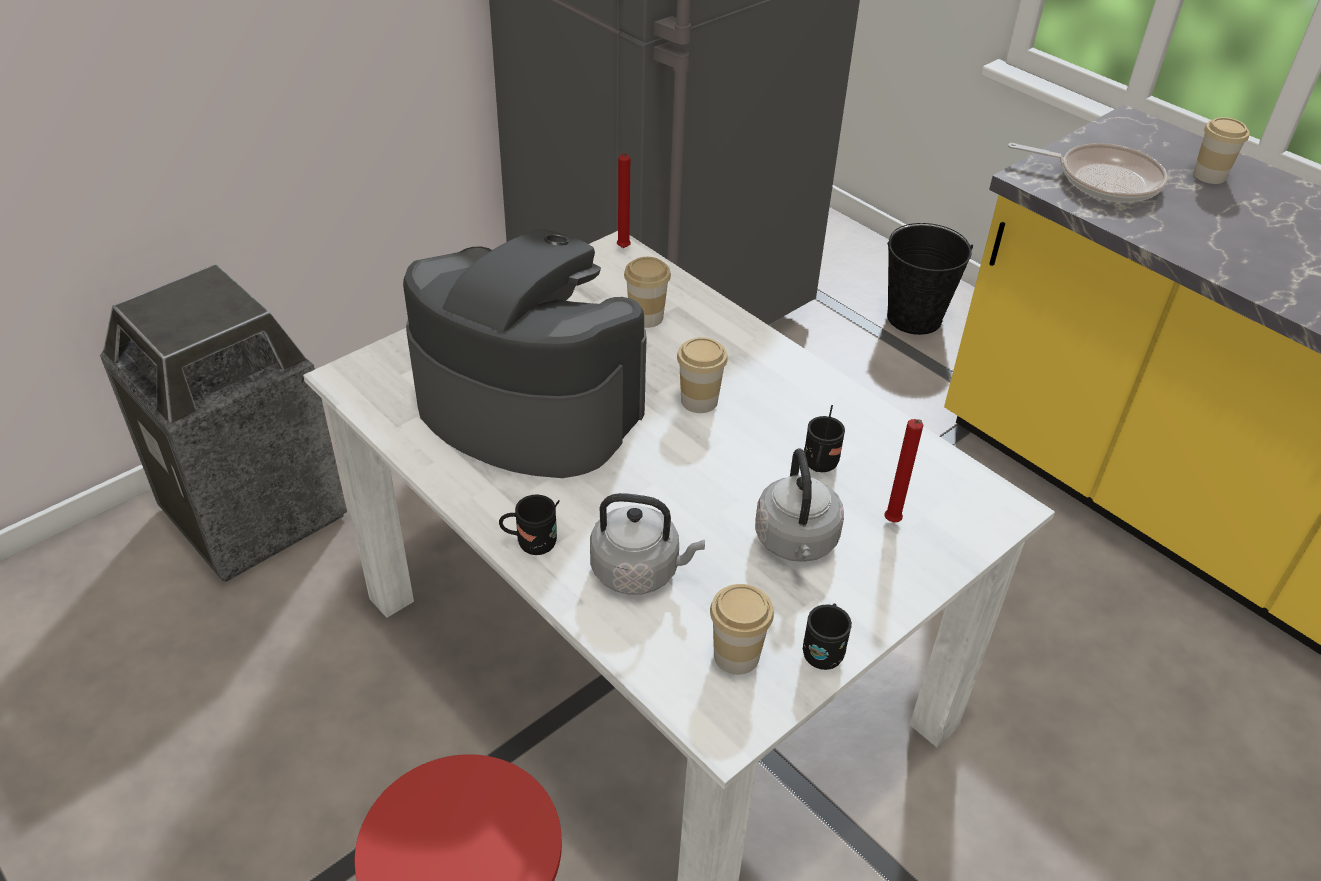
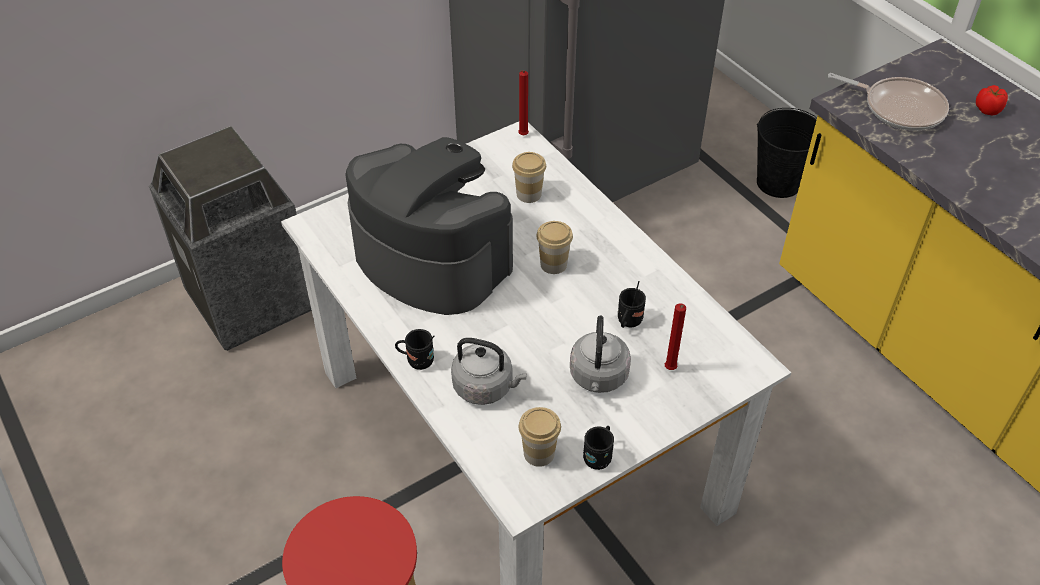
camera: 10 degrees right, 5 degrees up
cup [1193,117,1250,184] -> tomato [976,85,1008,116]

